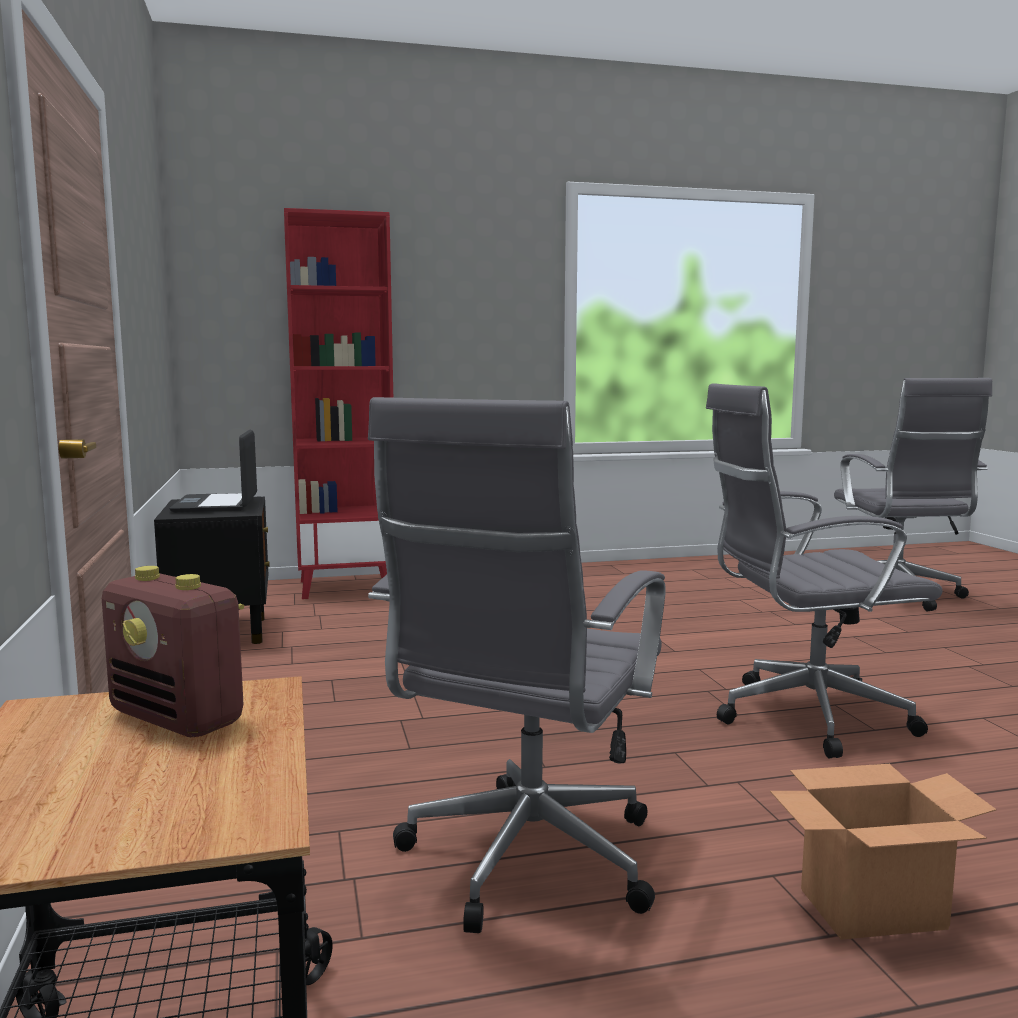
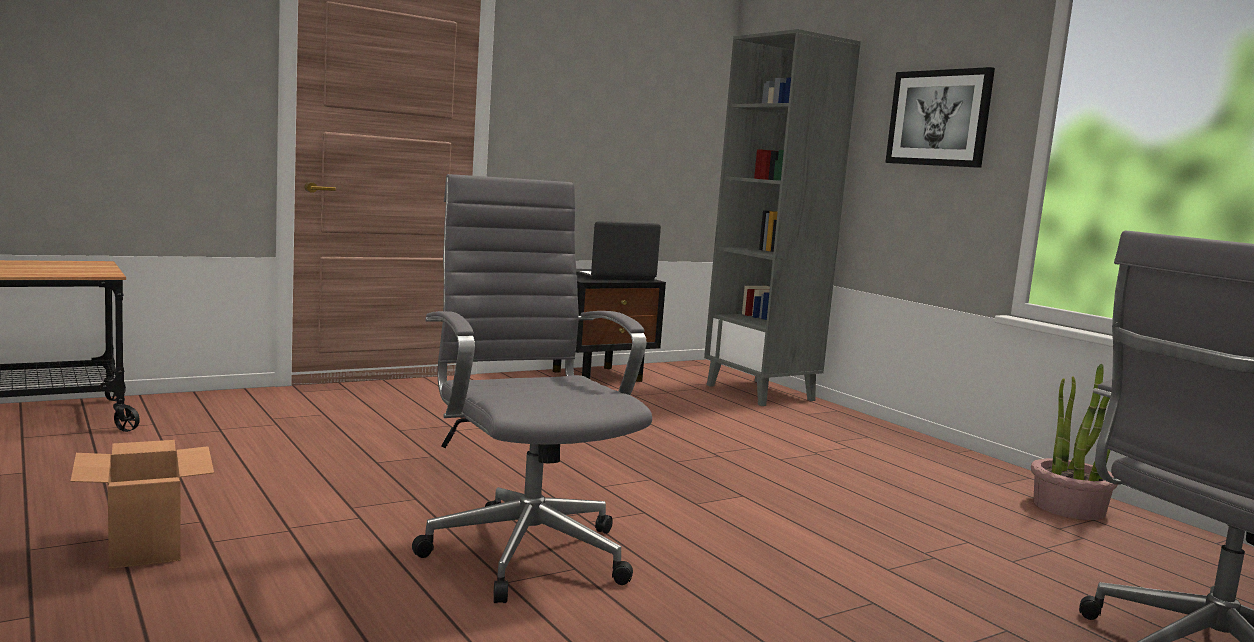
camera: 70 degrees right, 0 degrees up
radio [102,566,244,738] -> none
red bookcase [284,208,393,599] -> grey bookcase [704,29,861,406]
grey office chair [368,397,666,933] -> none
none -> picture [885,67,995,168]
none -> potted plant [1031,364,1118,520]

